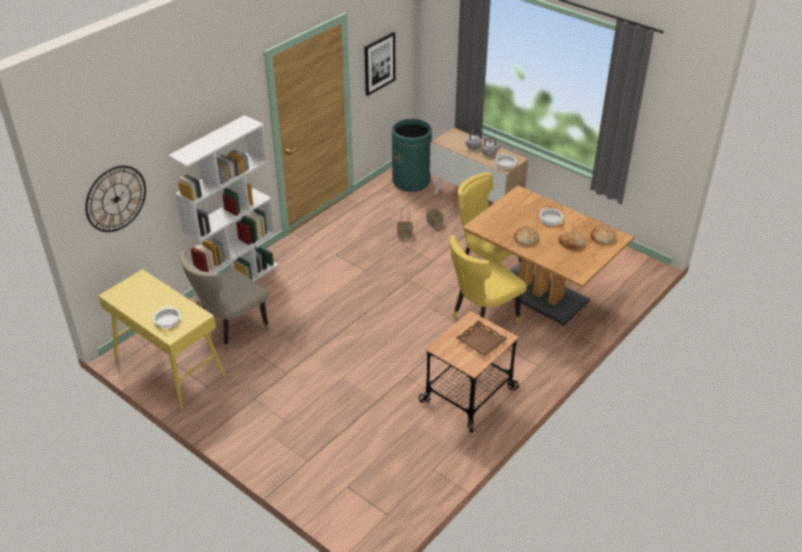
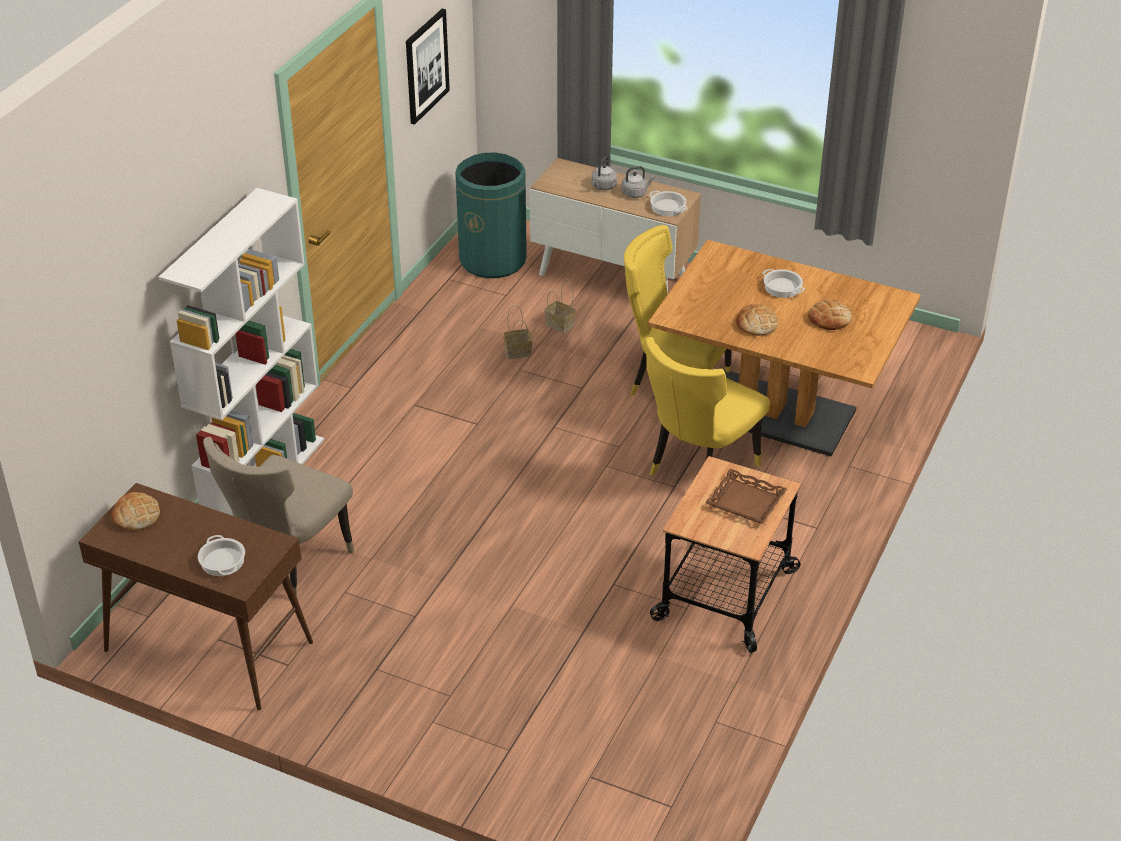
camera: 15 degrees left, 0 degrees up
wall clock [85,166,146,232] -> none
yellow console table [98,269,226,409] -> brown console table [79,483,313,710]
bread [590,225,616,244] -> bread moved to [111,492,160,531]

